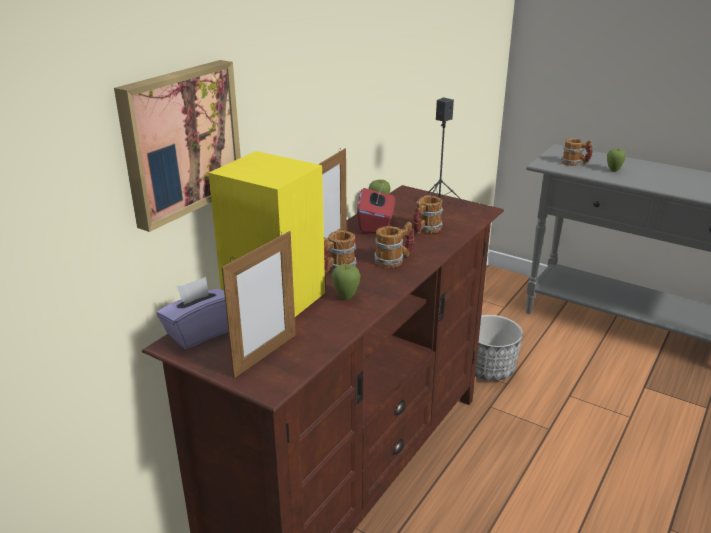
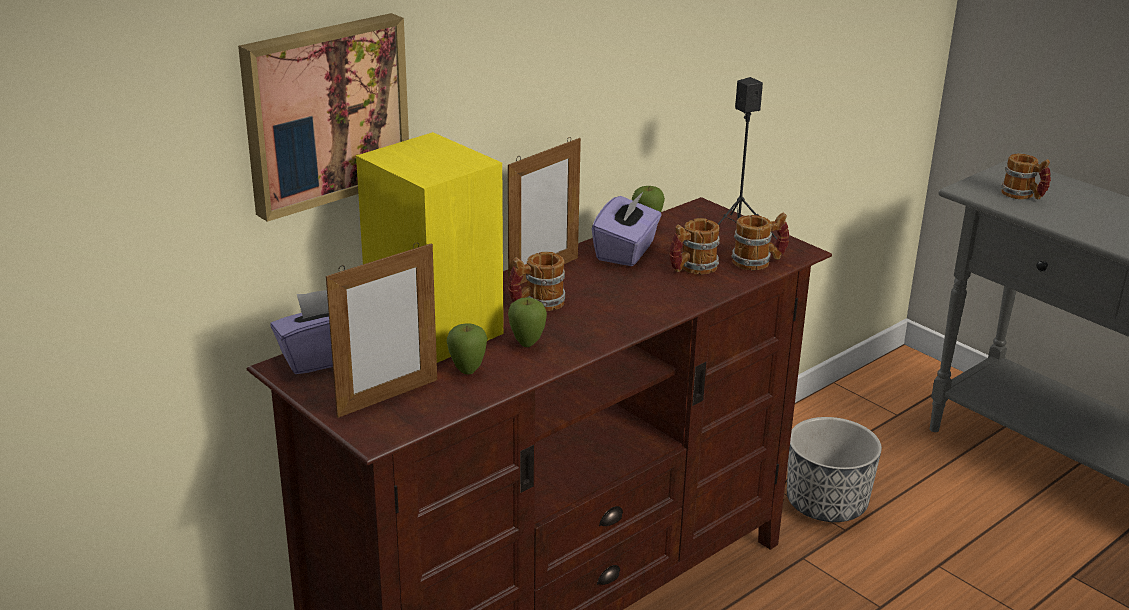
camera: 15 degrees right, 0 degrees up
red tissue box [357,186,395,234] -> purple tissue box [592,192,662,266]
mug [374,222,415,268] -> mug moved to [732,212,789,270]
apple [607,149,626,172] -> apple moved to [447,323,487,374]

